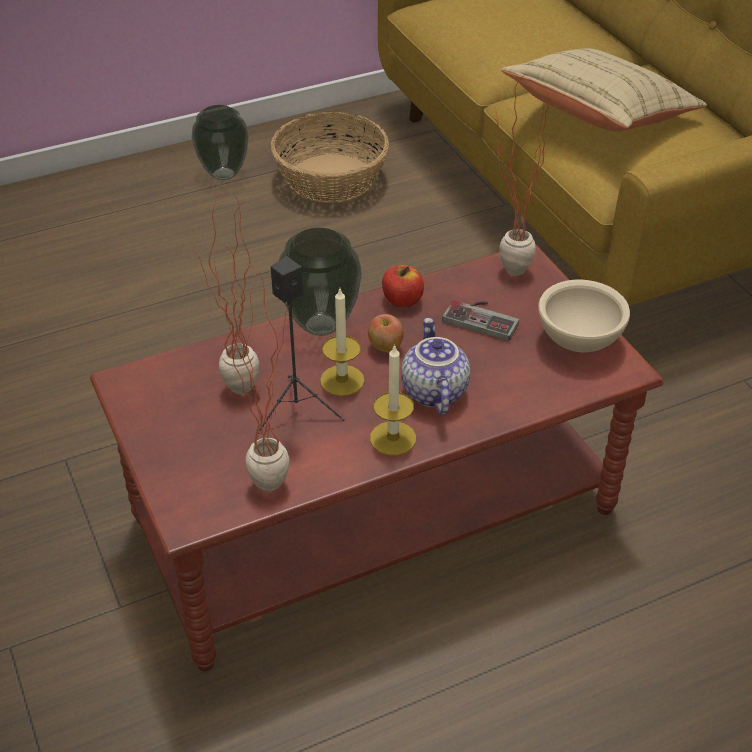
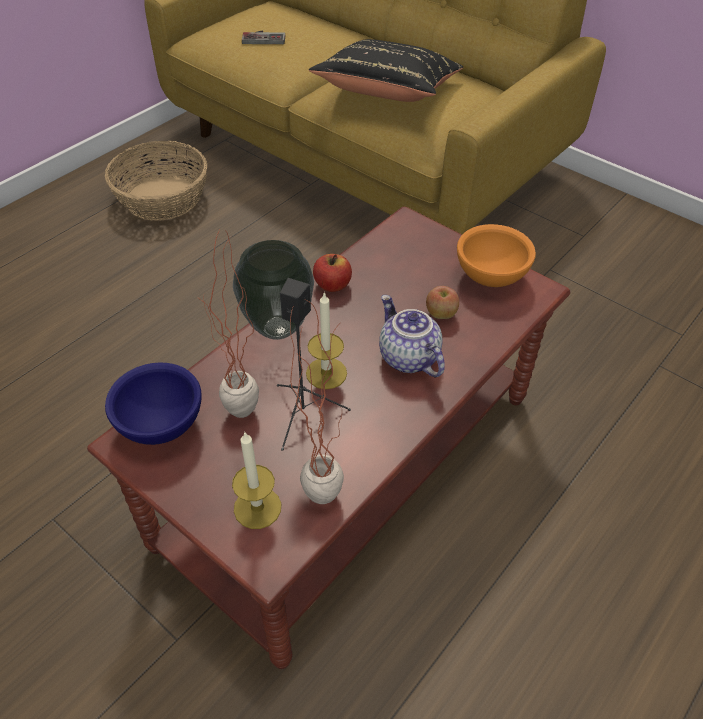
camera: 25 degrees left, 5 degrees up
vase [191,105,249,180] -> none
apple [368,314,404,353] -> apple moved to [426,286,459,319]
candle [370,344,416,456] -> candle moved to [232,431,281,529]
game controller [442,300,519,341] -> game controller moved to [242,30,285,44]
potted plant [492,80,549,276] -> none
beige pillow [501,48,707,131] -> black pillow [309,39,463,102]
beige bowl [538,280,630,352] -> orange bowl [457,224,536,287]
none -> blue bowl [105,363,201,445]

